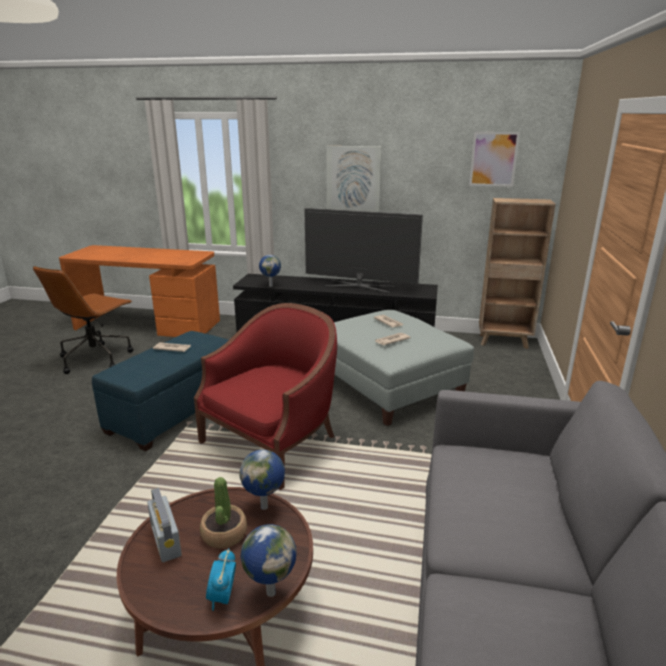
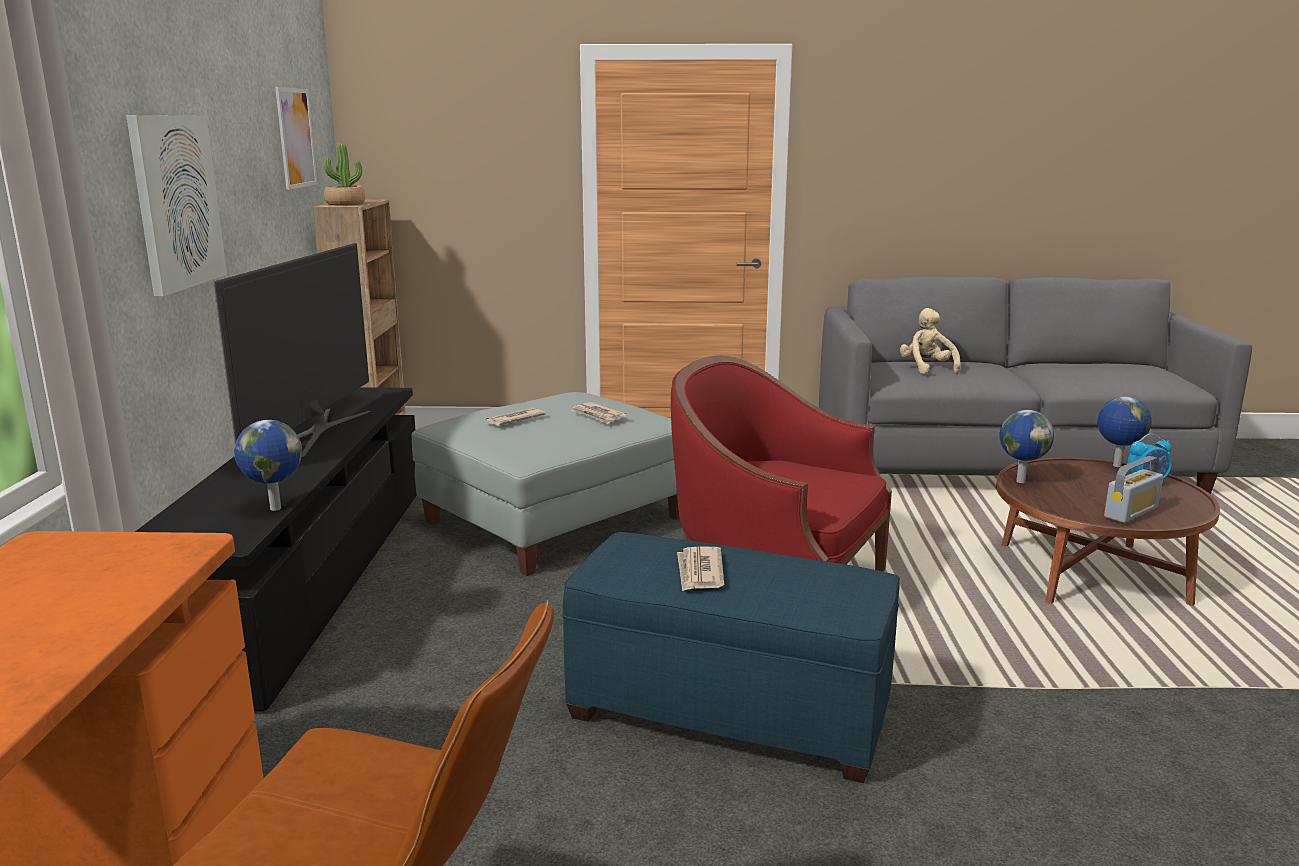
camera: 100 degrees left, 5 degrees down
potted plant [200,477,247,548] -> potted plant moved to [324,143,365,205]
none -> beige plush toy [900,308,961,374]

